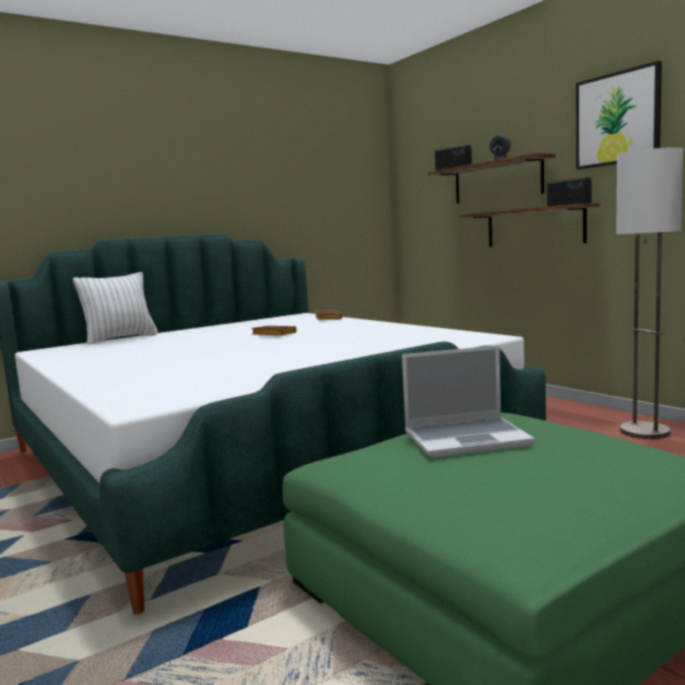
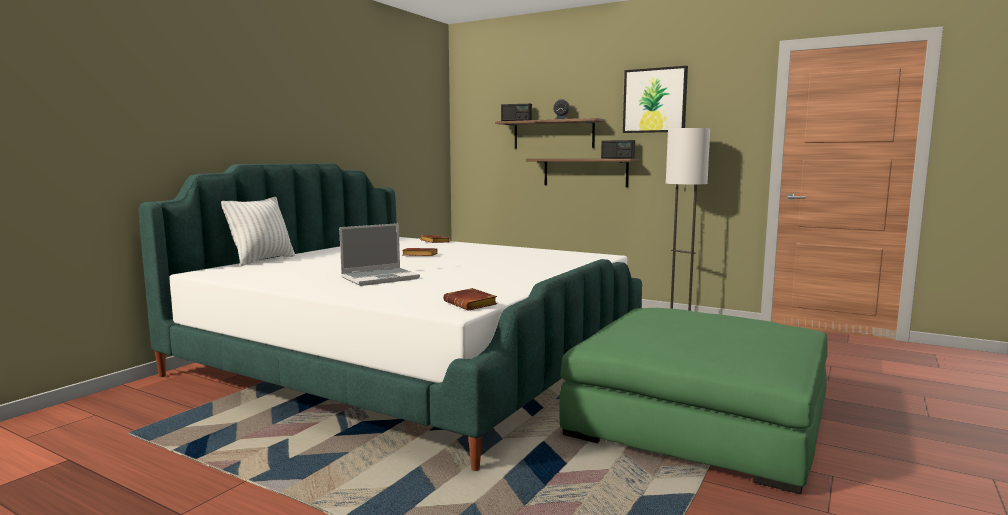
camera: 25 degrees left, 0 degrees up
laptop [402,345,535,458] -> laptop moved to [339,223,420,286]
none -> brown book [443,288,497,311]

